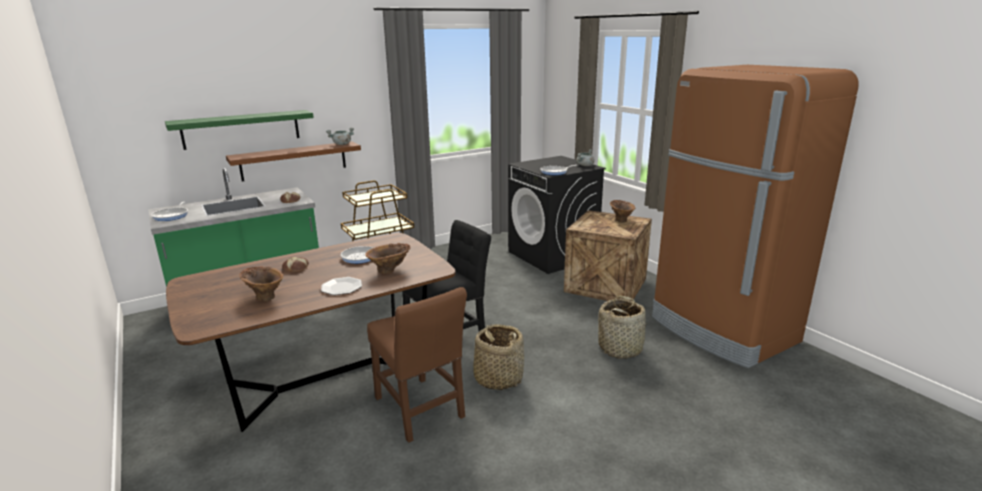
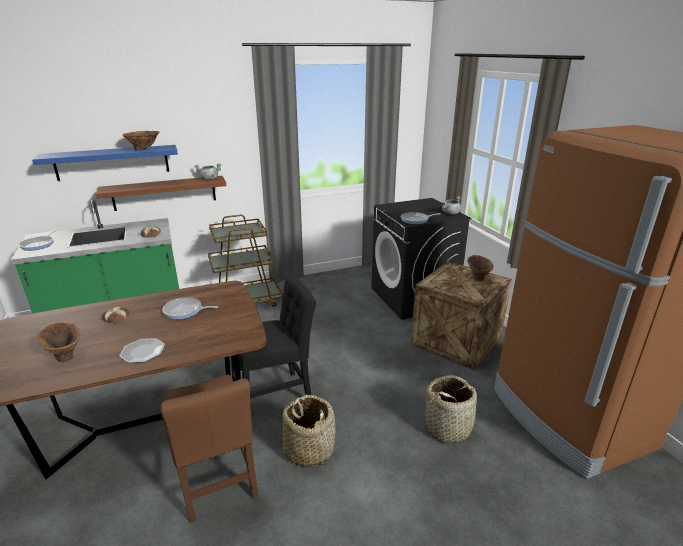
camera: 10 degrees right, 5 degrees up
green shelf [165,110,314,150] -> blue shelf [32,145,178,181]
brown vase [365,243,410,274] -> brown vase moved to [122,131,159,151]

